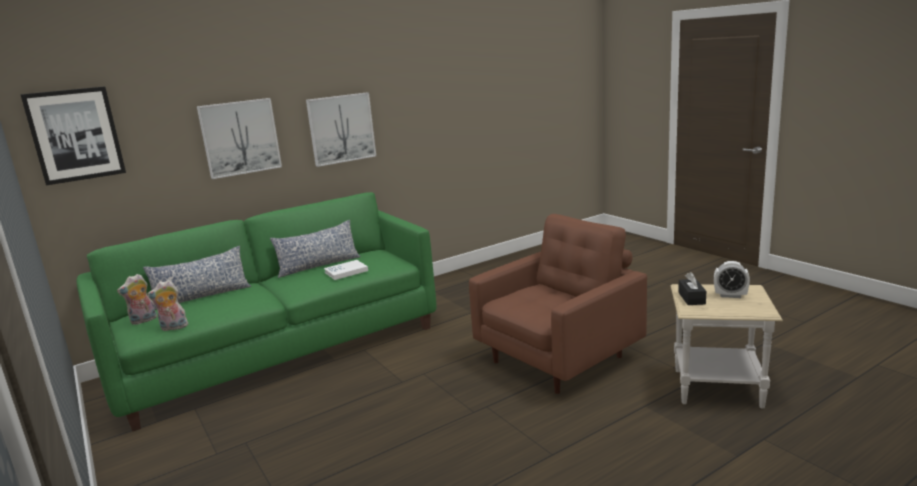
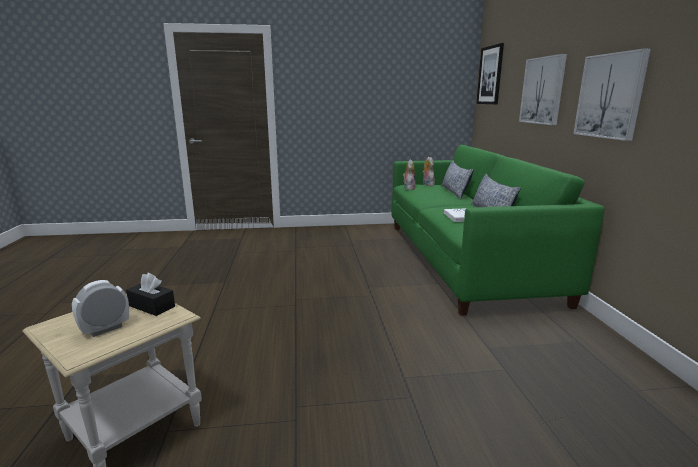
camera: 115 degrees right, 0 degrees up
brown armchair [469,214,647,394] -> none

